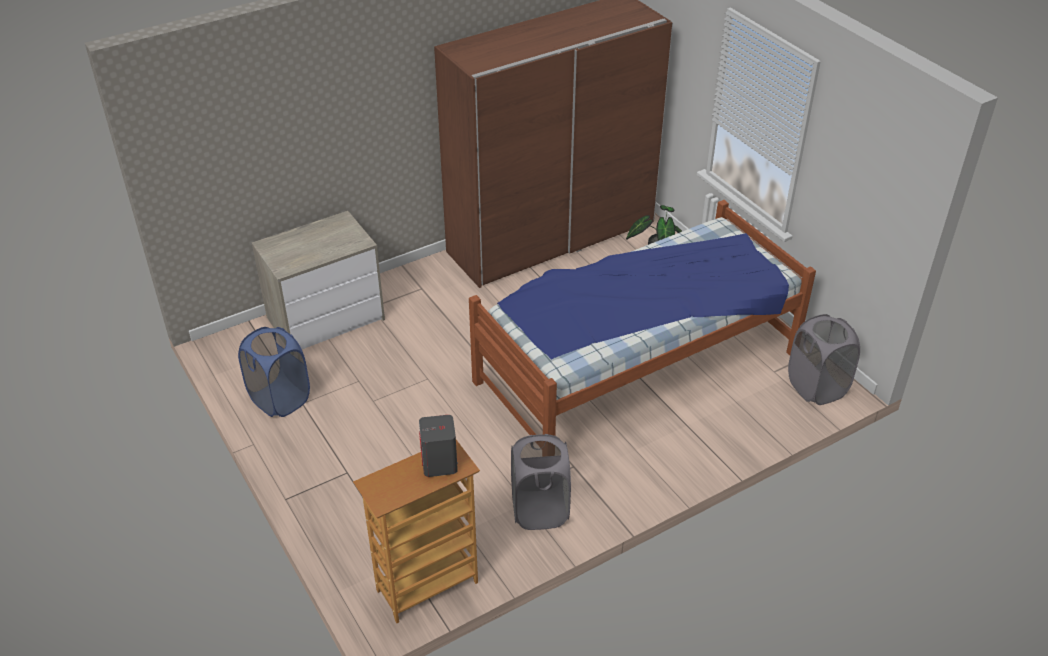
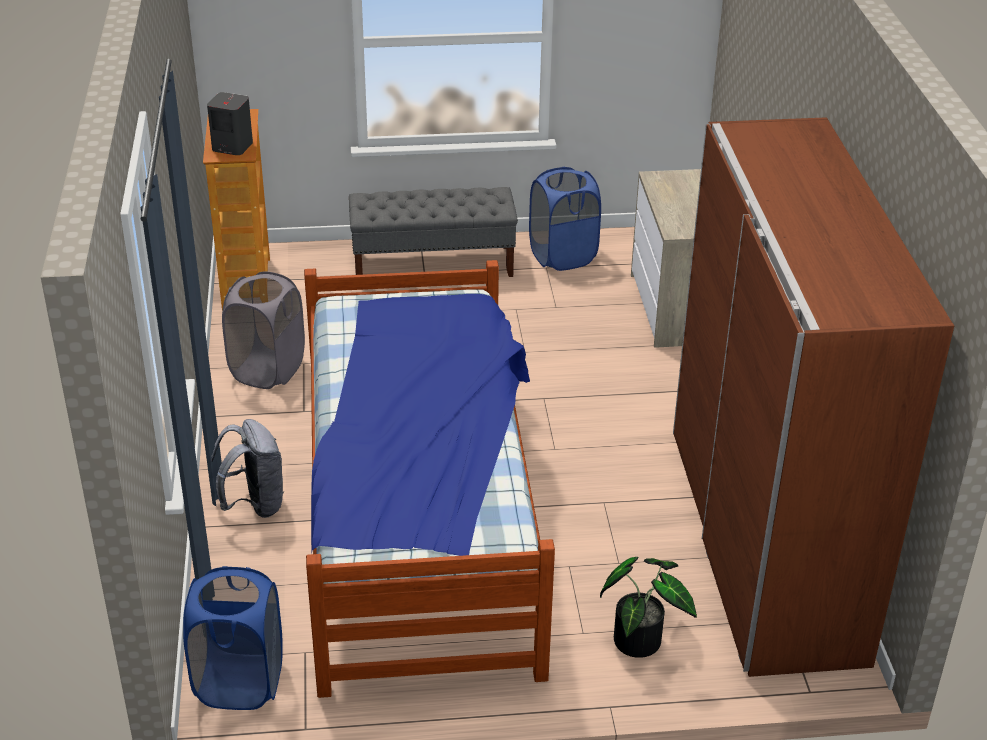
camera: 115 degrees right, 5 degrees down
grey laundry basket [788,314,860,405] -> blue laundry basket [183,566,282,710]
none -> grey backpack [211,419,285,518]
none -> grey bench [349,187,518,277]

